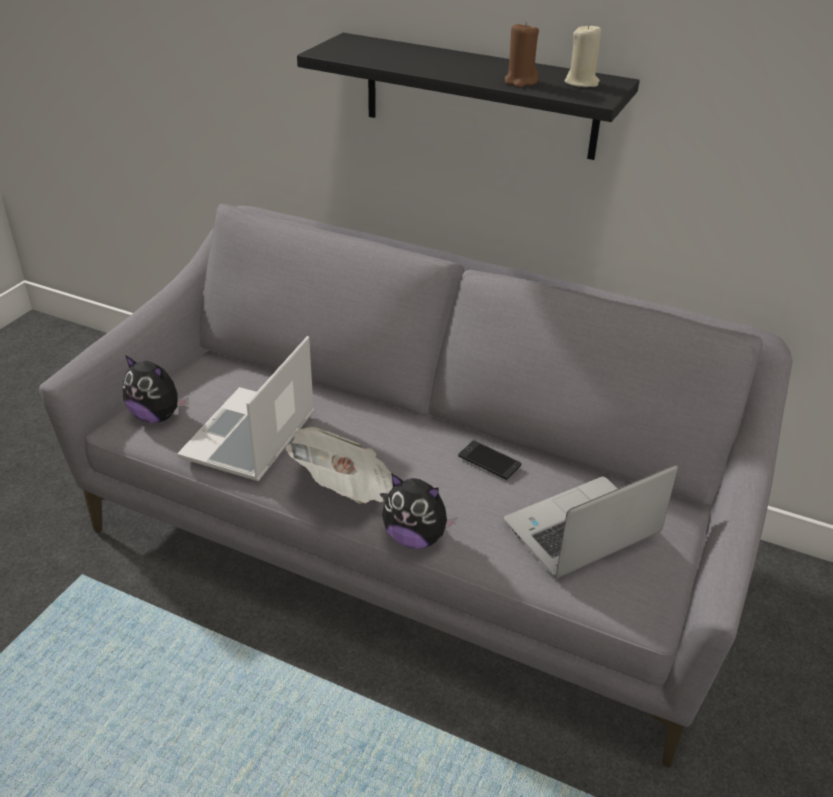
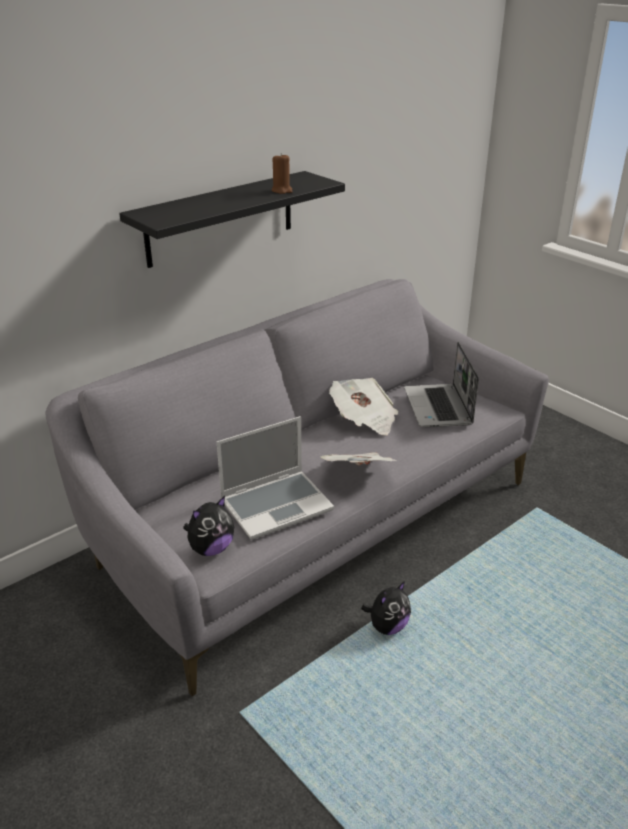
camera: 65 degrees left, 5 degrees down
laptop [177,336,314,482] -> laptop turned 75 degrees counterclockwise [217,416,334,540]
plush toy [382,473,458,549] -> plush toy moved to [361,581,411,635]
phone [458,441,521,480] -> newspaper [329,378,398,436]
beige candle [565,23,601,87] -> none

